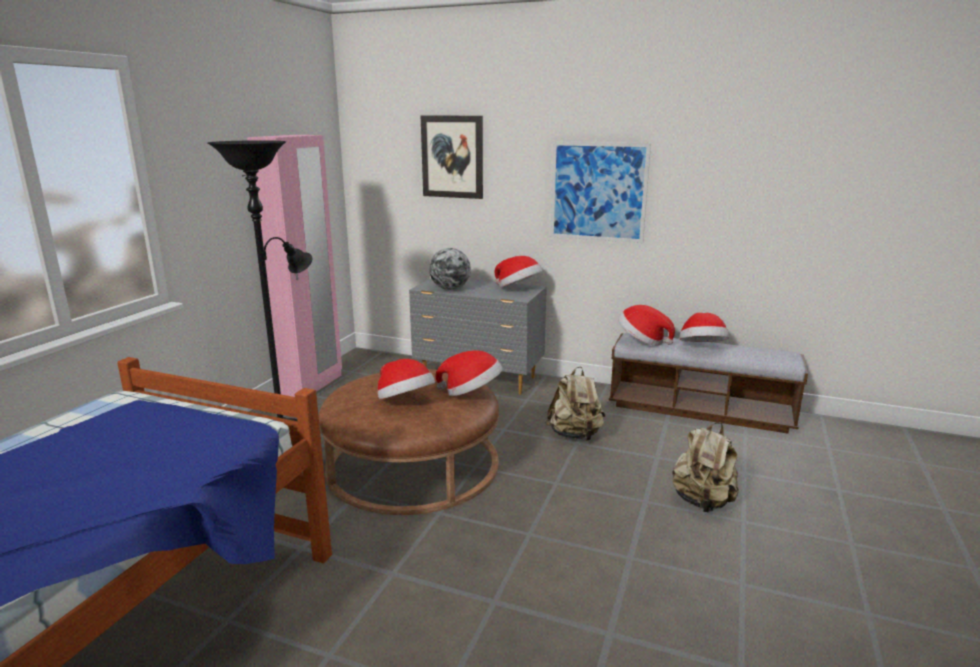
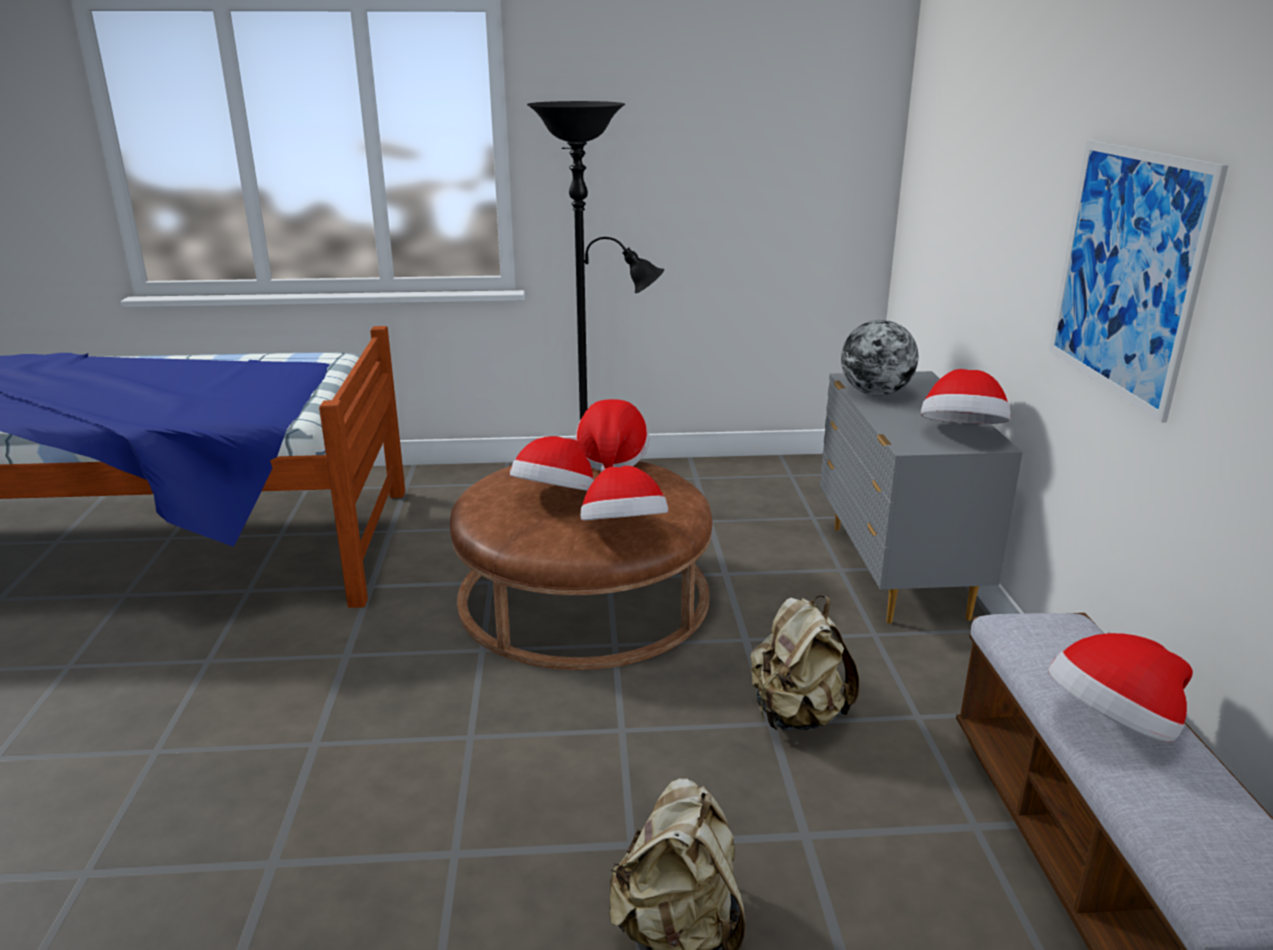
camera: 65 degrees right, 5 degrees up
pink wardrobe [247,135,342,397] -> none
picture [421,116,483,199] -> none
hat [618,305,675,346] -> hat moved to [575,399,649,472]

